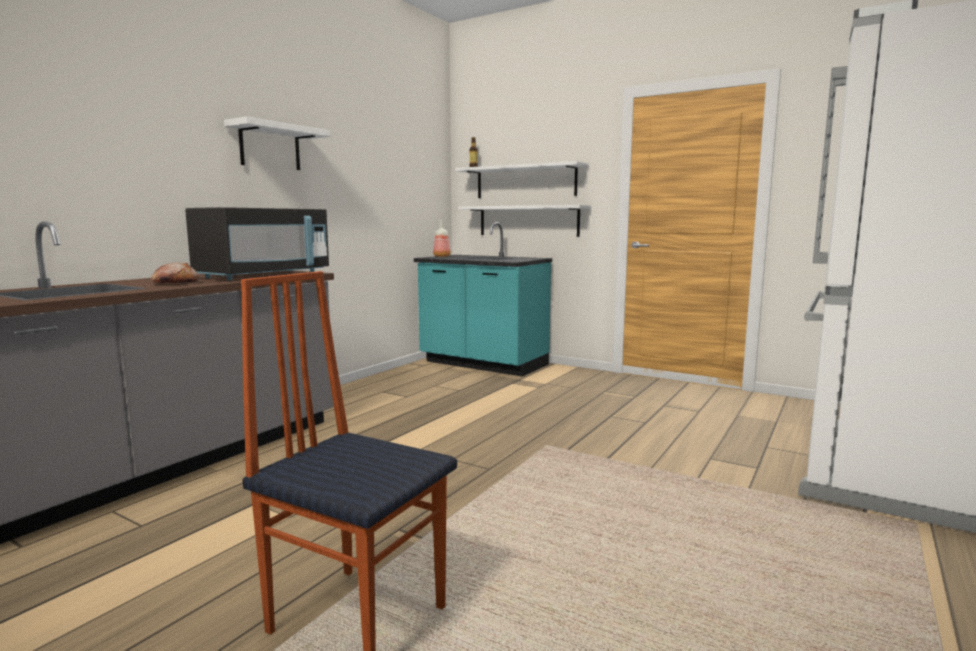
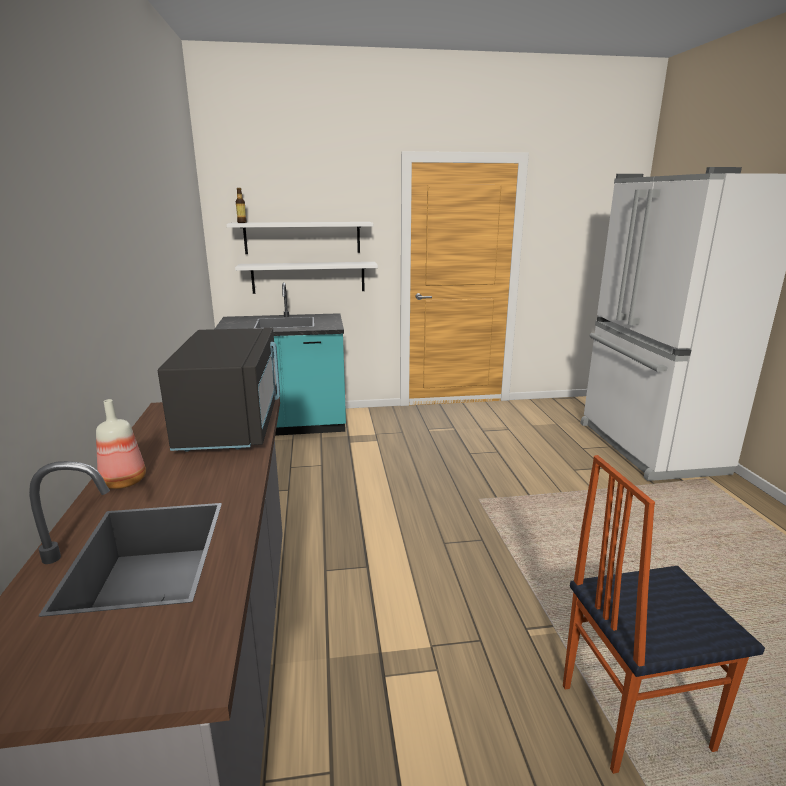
camera: 40 degrees left, 10 degrees up
bread [151,262,199,283] -> none
white shelf [224,116,330,170] -> none
bottle [433,221,451,257] -> bottle moved to [96,399,146,489]

